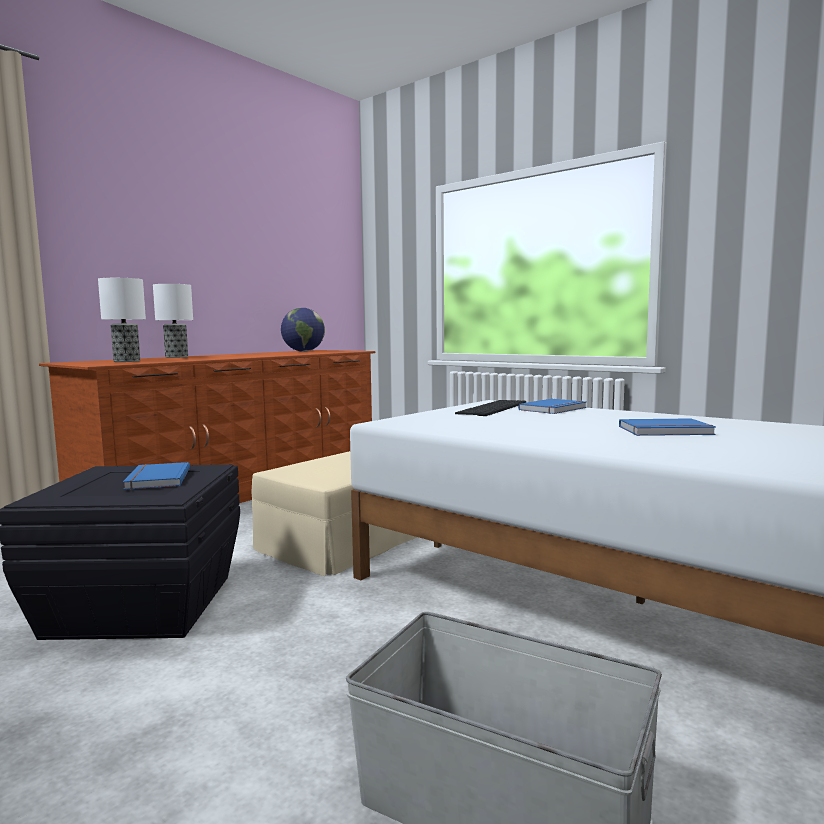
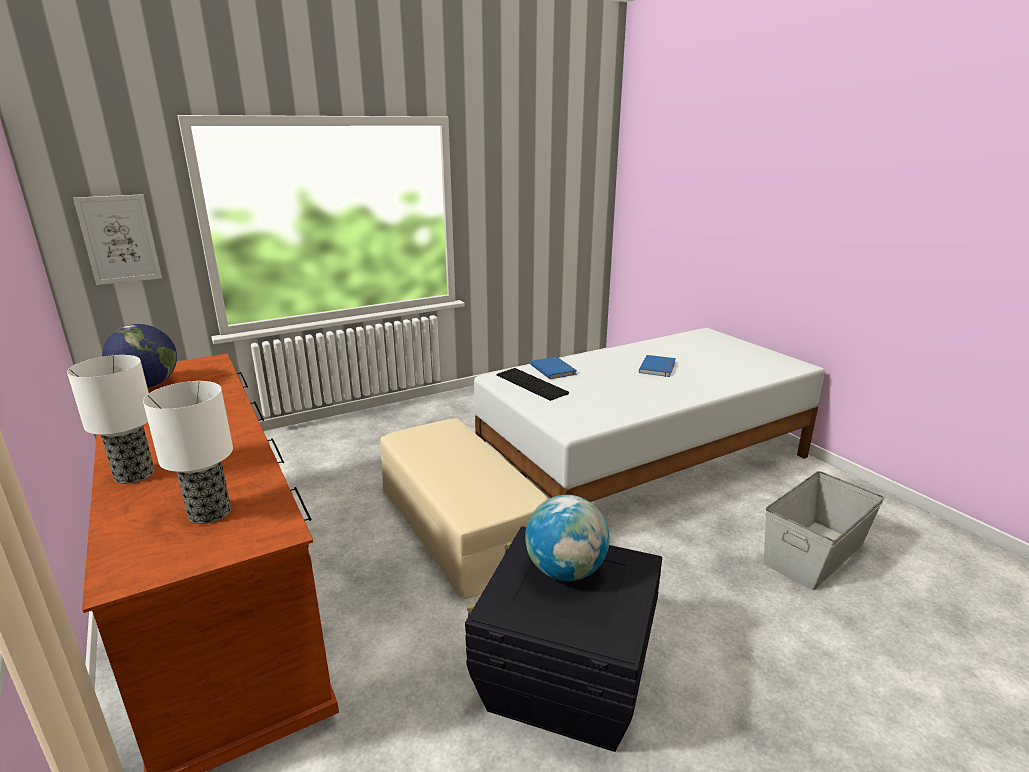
camera: 70 degrees left, 15 degrees up
blue book [123,462,190,490] -> globe [525,495,610,581]
none -> picture [73,194,162,285]

